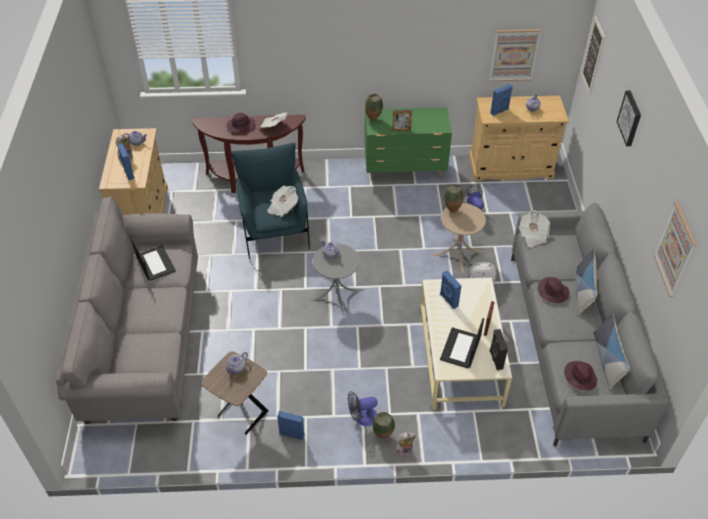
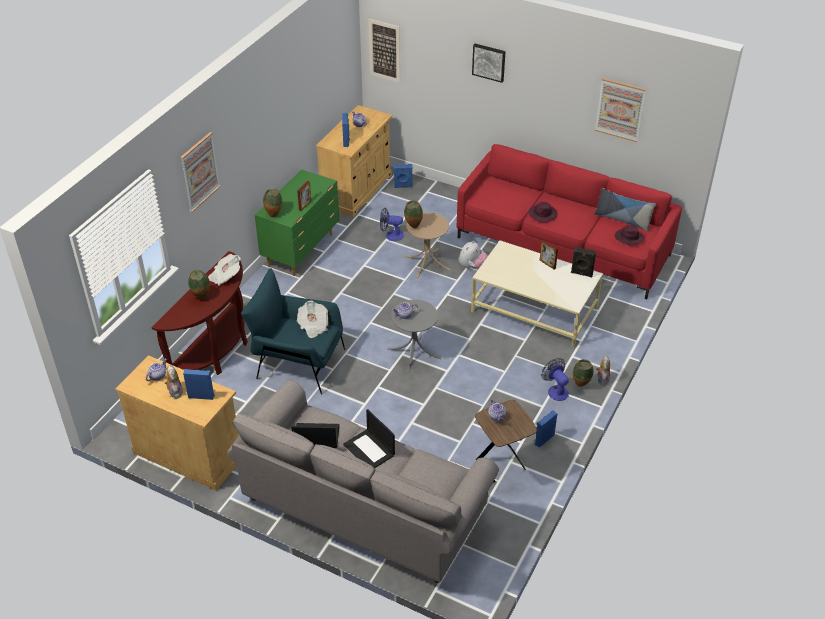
camera: 60 degrees left, 5 degrees down
purple hat [227,113,255,132] -> vase [188,270,210,299]
fan [348,391,377,427] -> fan turned 135 degrees clockwise [542,358,569,401]
blue speaker [440,271,461,309] -> blue speaker moved to [394,164,413,188]
laptop [440,318,484,368] -> laptop moved to [343,409,395,468]
picture [489,29,541,81] -> picture moved to [180,132,221,212]
grey sofa [511,203,669,446] -> red sofa [457,144,682,299]
newspaper [519,210,550,247] -> none
pillow [576,248,597,316] -> none

